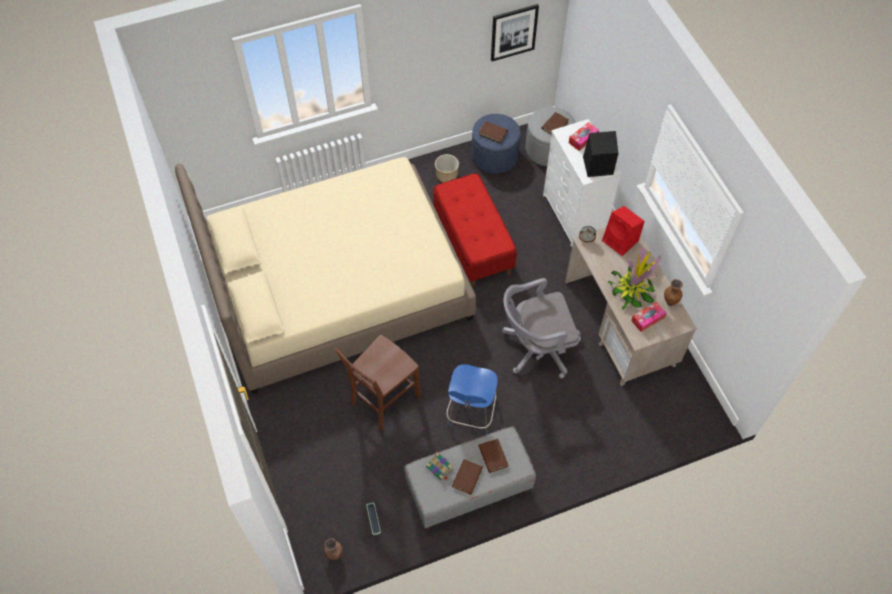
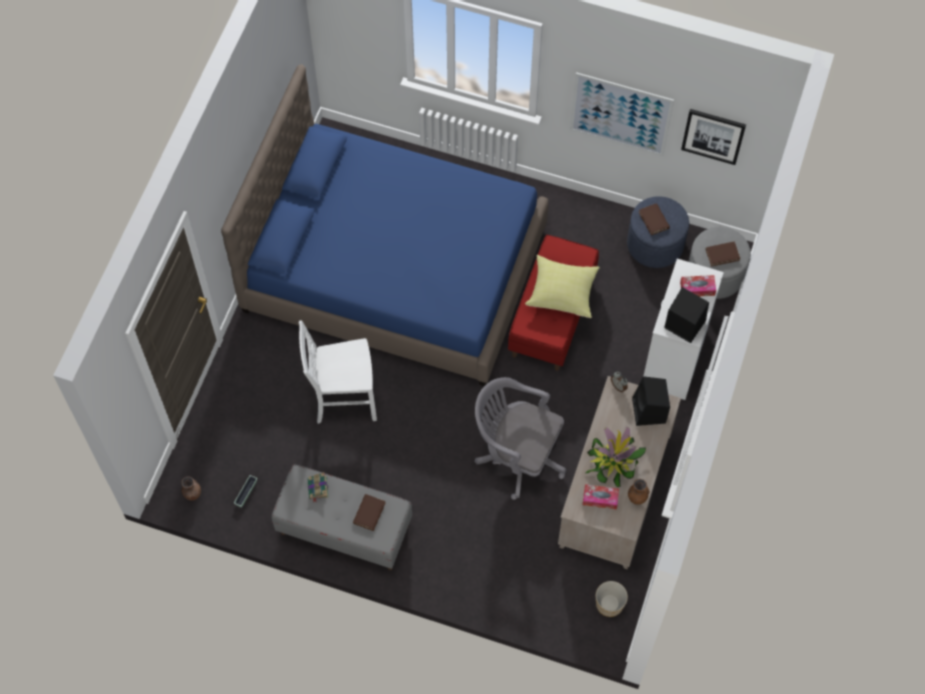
camera: 40 degrees right, 5 degrees up
beige bed [175,157,476,394] -> blue bed [221,64,549,386]
brown chair [334,335,421,430] -> white chair [299,321,377,424]
planter [435,154,459,183] -> planter moved to [596,581,628,617]
blue chair [446,364,498,435] -> none
brown book [452,459,483,495] -> none
red speaker [602,206,645,256] -> black speaker [632,376,670,426]
none -> yellow pillow [525,255,600,318]
none -> picture [570,72,674,156]

